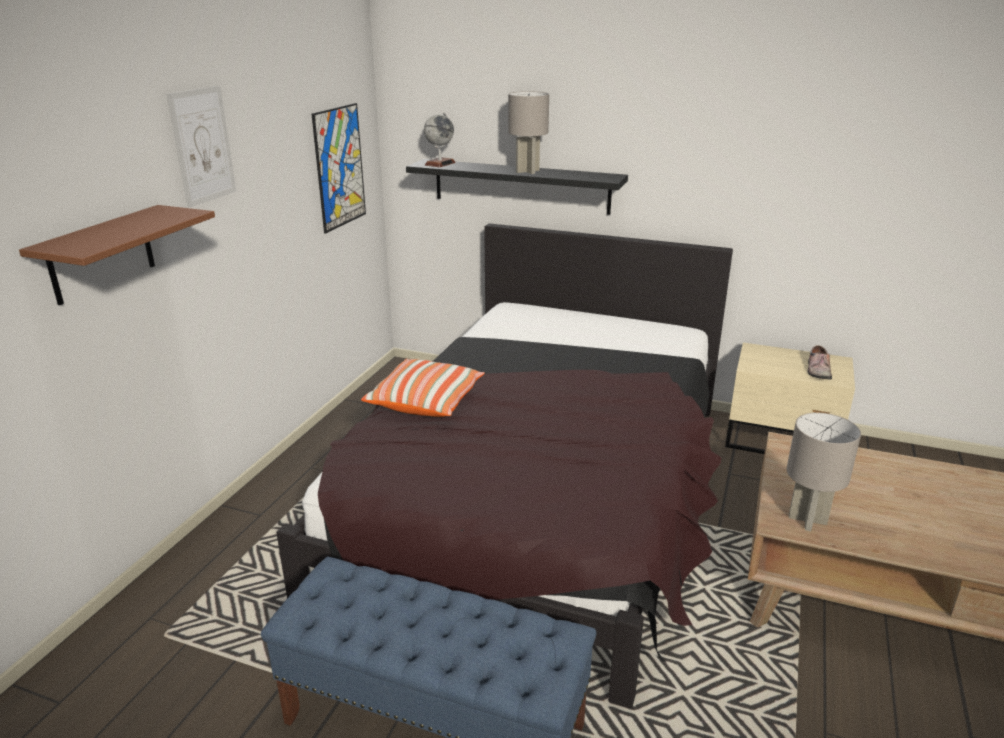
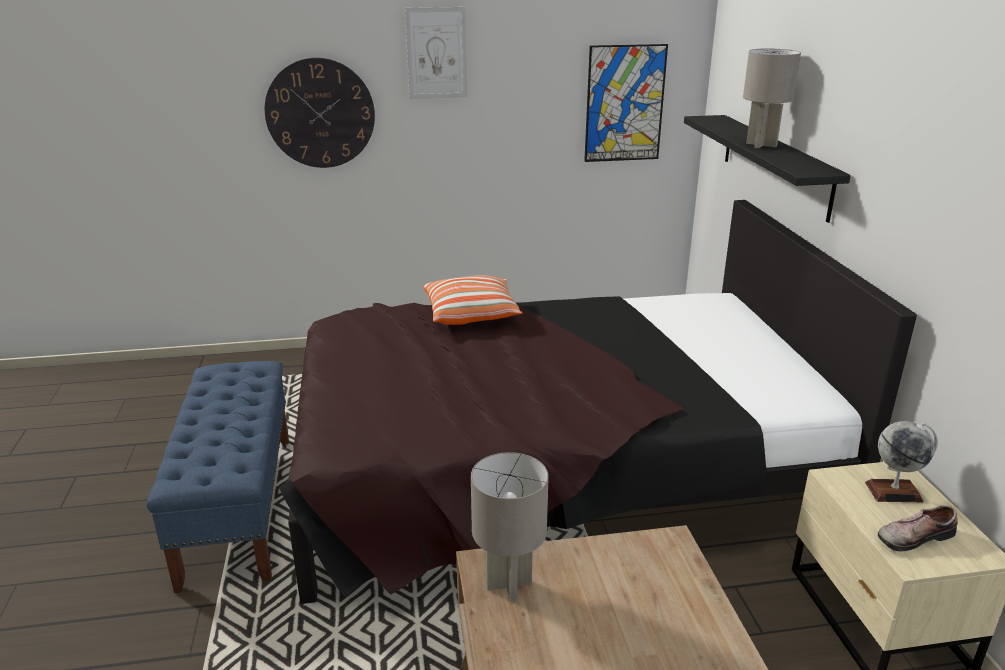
camera: 60 degrees right, 0 degrees up
brown shelf [19,205,215,305] -> wall clock [265,58,375,168]
globe [424,112,456,168] -> globe moved to [865,421,938,502]

